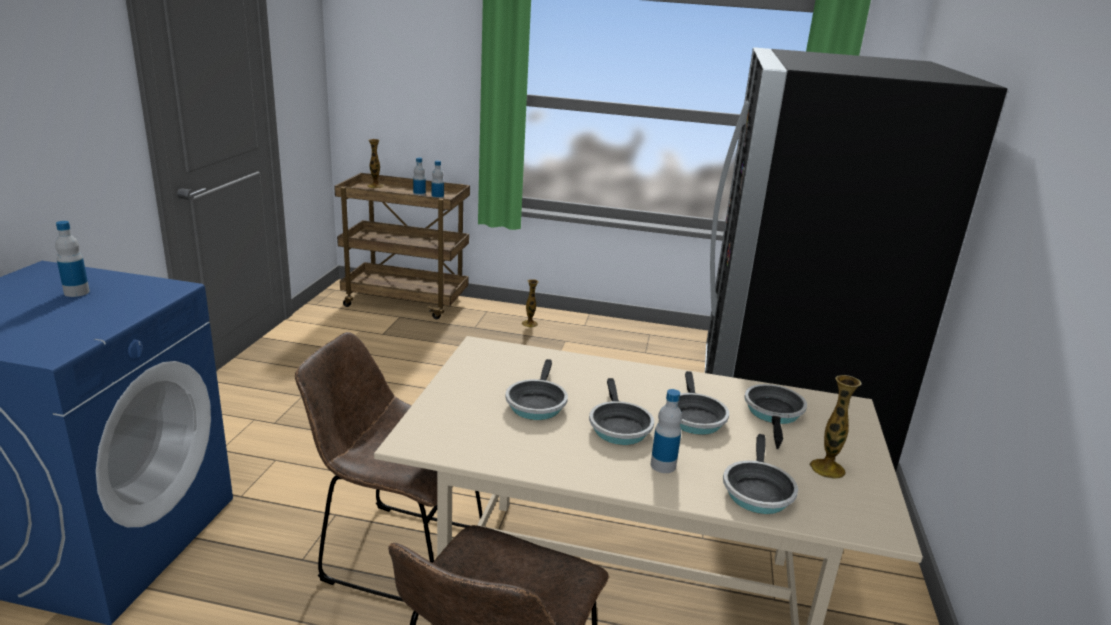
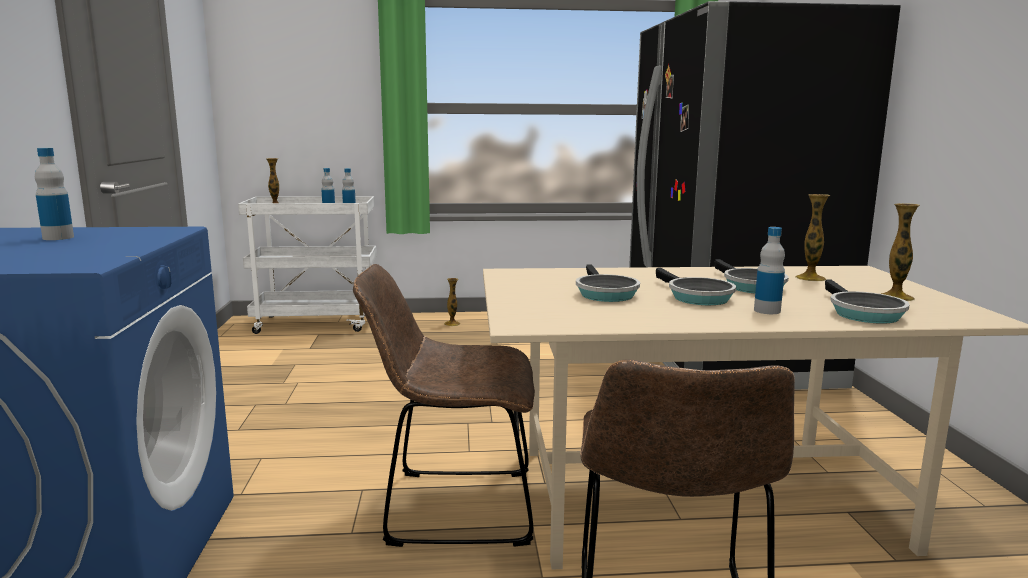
camera: 15 degrees left, 10 degrees down
brown cart [334,173,470,319] -> white cart [238,196,377,334]
frying pan [744,384,807,449] -> vase [795,194,830,281]

